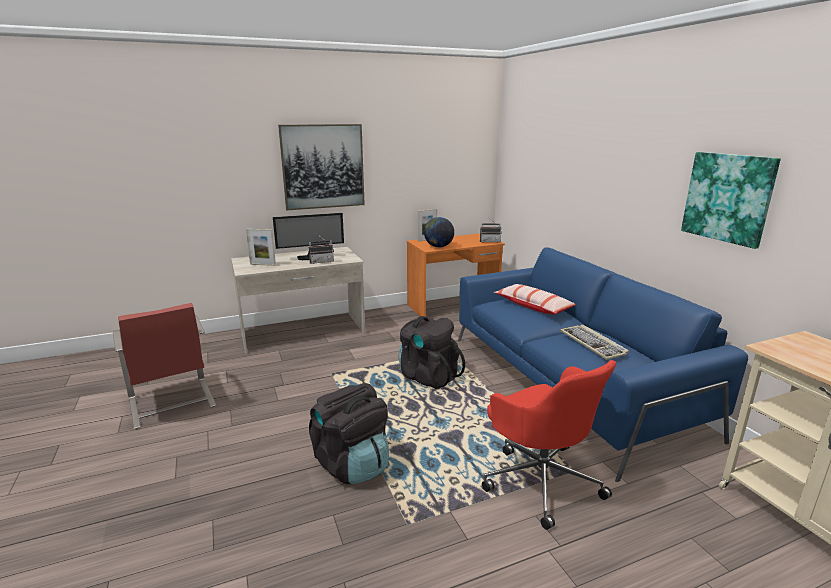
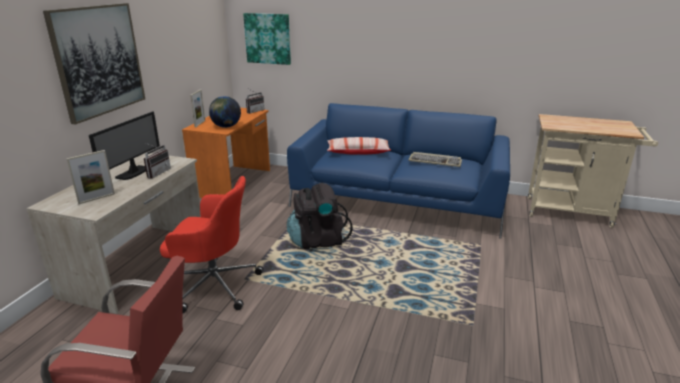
camera: 50 degrees left, 5 degrees up
black backpack [309,383,389,484] -> none
red office chair [482,360,616,530] -> red office chair moved to [160,176,263,314]
picture [681,152,781,249] -> picture moved to [243,13,291,65]

